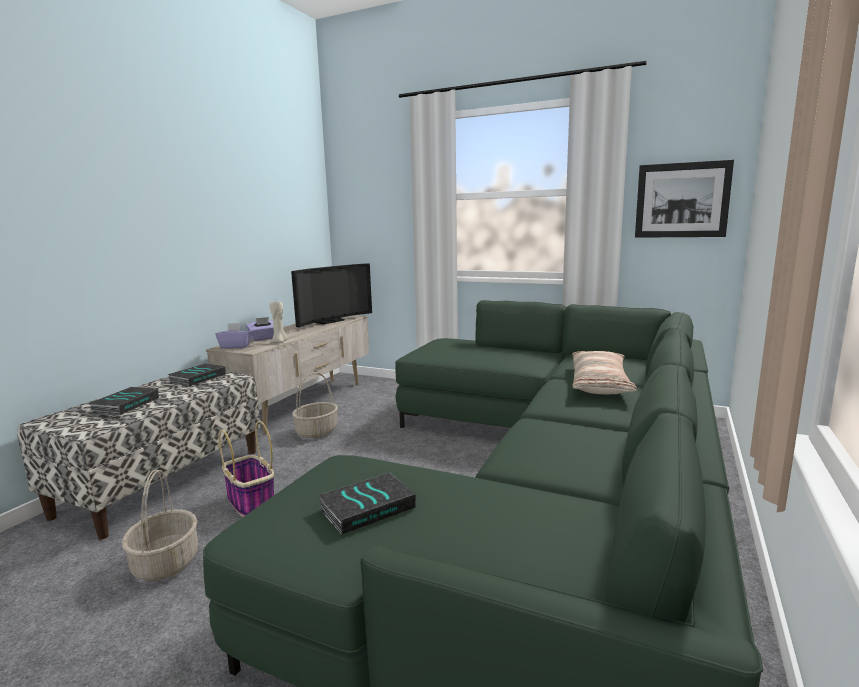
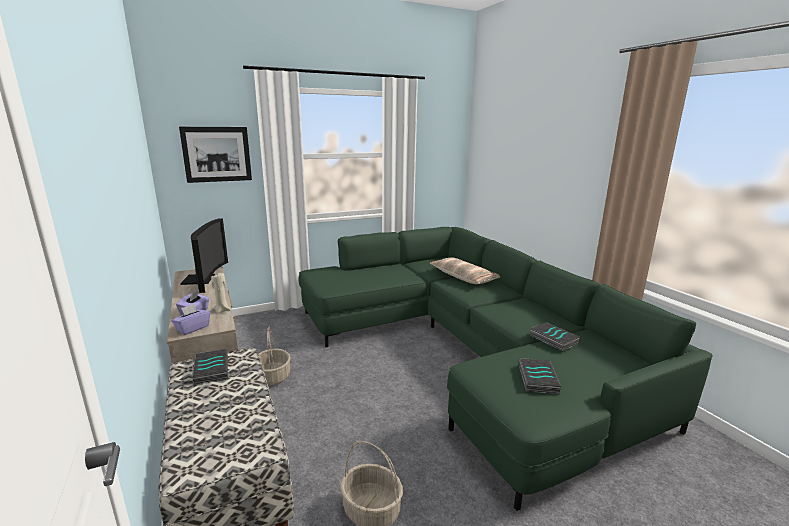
camera: 50 degrees left, 5 degrees up
book [88,387,159,415] -> book moved to [530,322,580,351]
basket [219,421,274,517] -> none
picture [635,160,734,238] -> picture moved to [179,127,252,183]

